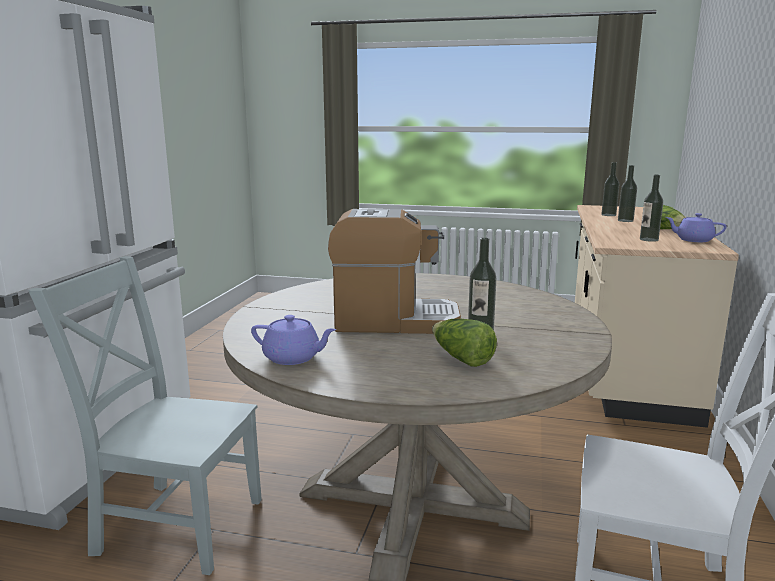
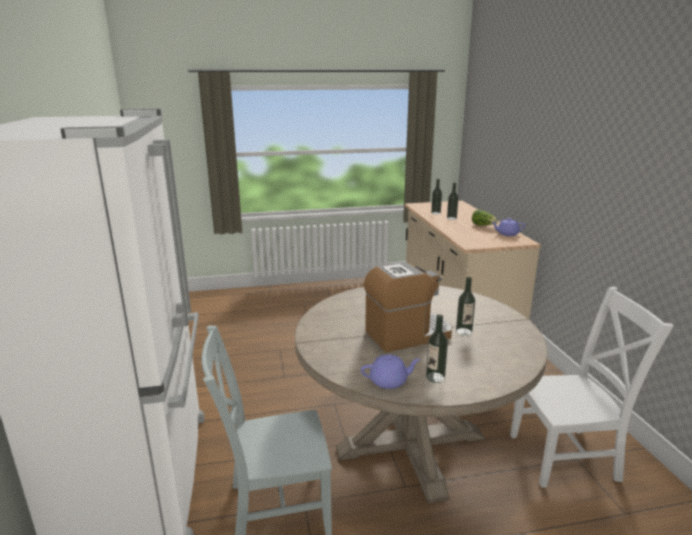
camera: 25 degrees left, 5 degrees up
lettuce [432,319,497,367] -> none
bottle [640,175,663,242] -> bottle moved to [426,314,448,383]

